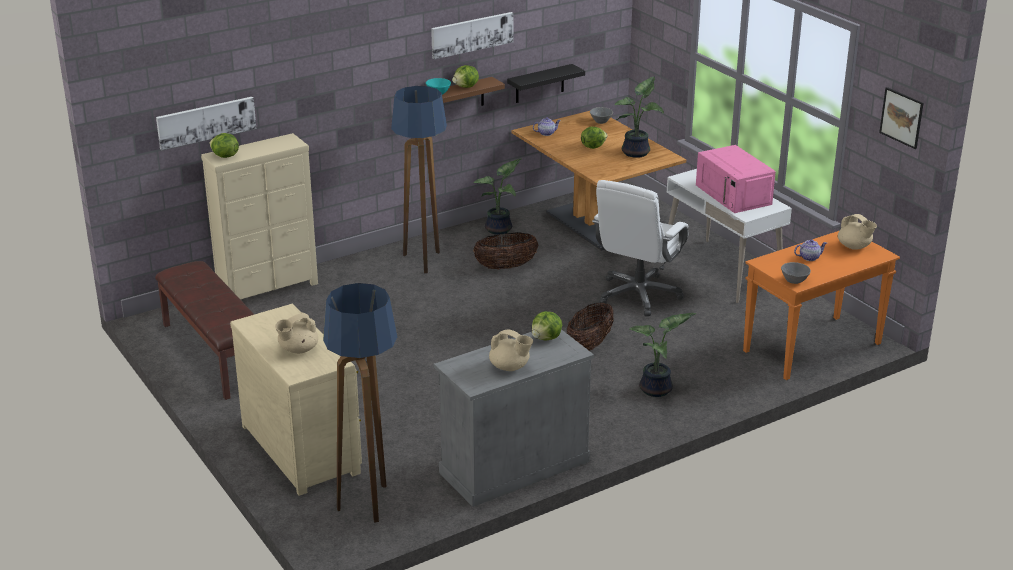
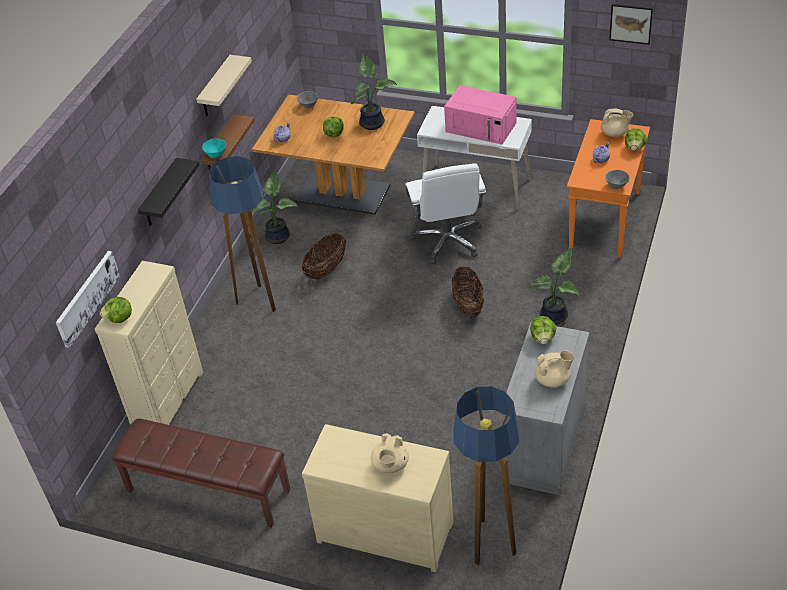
camera: 35 degrees left, 15 degrees up
picture [431,12,514,59] -> beige shelf [196,55,252,116]
lettuce [452,65,479,88] -> lettuce moved to [625,128,647,151]
black shelf [507,64,585,103] -> black shelf moved to [138,158,199,226]

